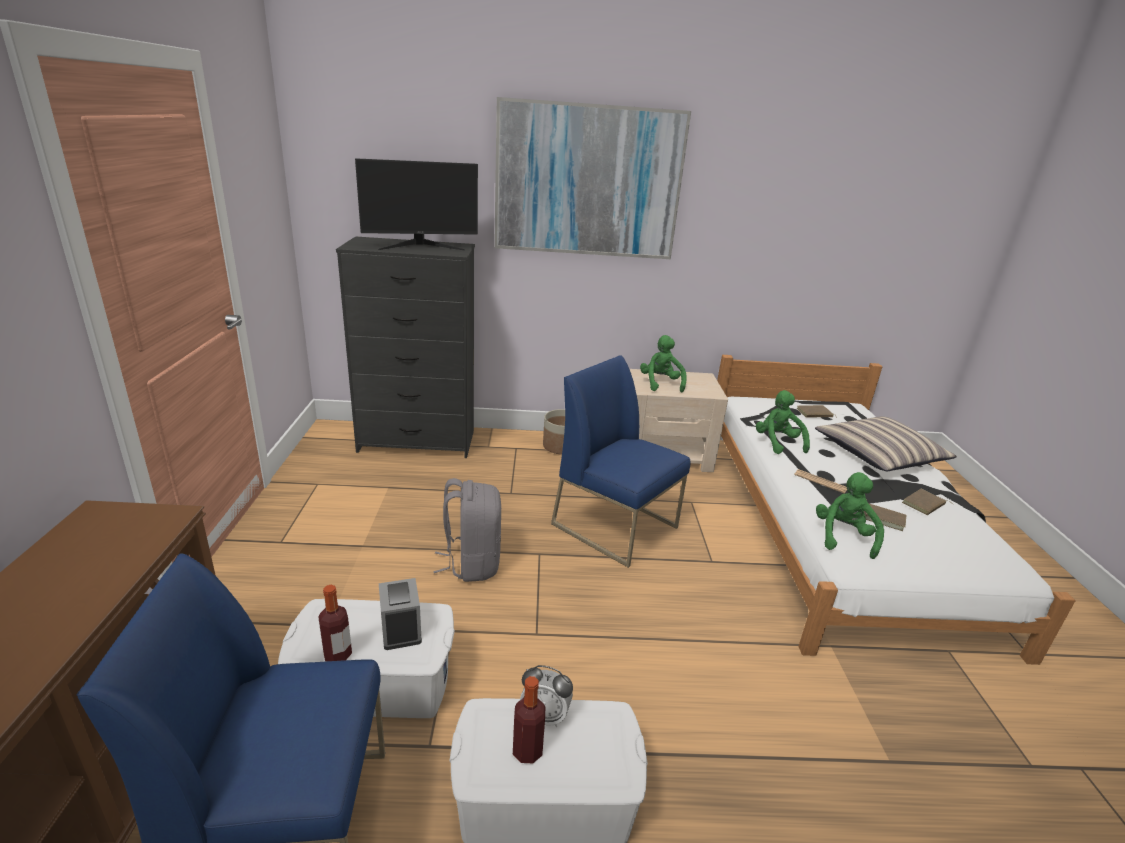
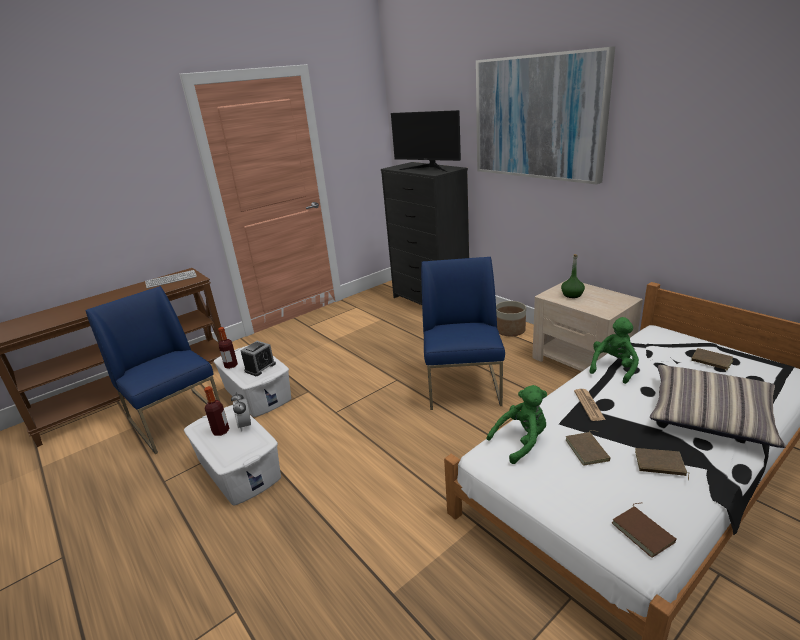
camera: 55 degrees right, 0 degrees up
grey backpack [433,478,501,582] -> none
green plush toy [640,335,687,392] -> green bottle [561,254,585,298]
none -> keyboard [145,270,197,288]
none -> brown book [612,503,677,558]

